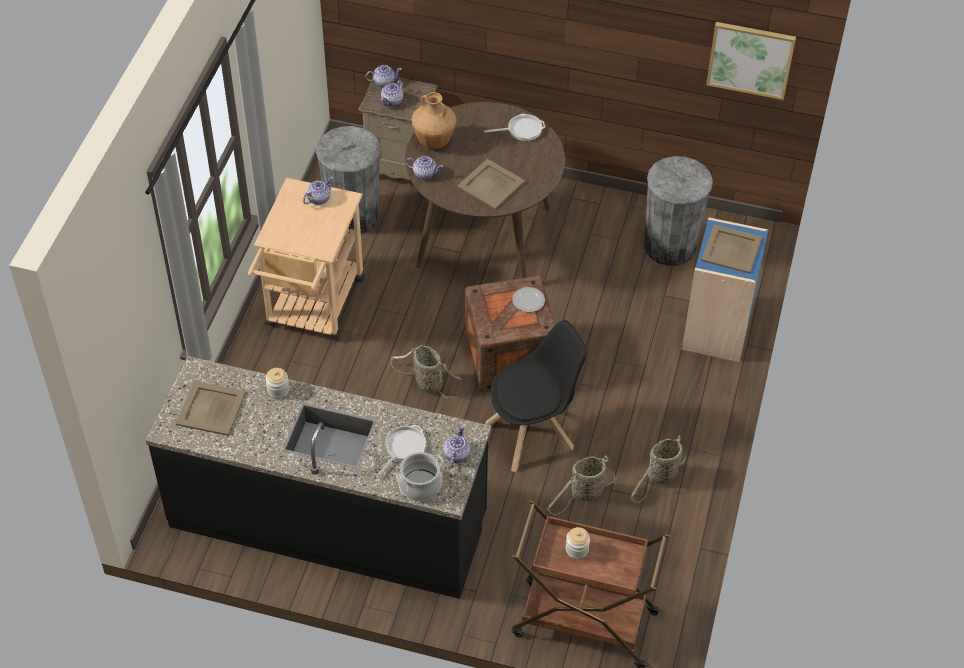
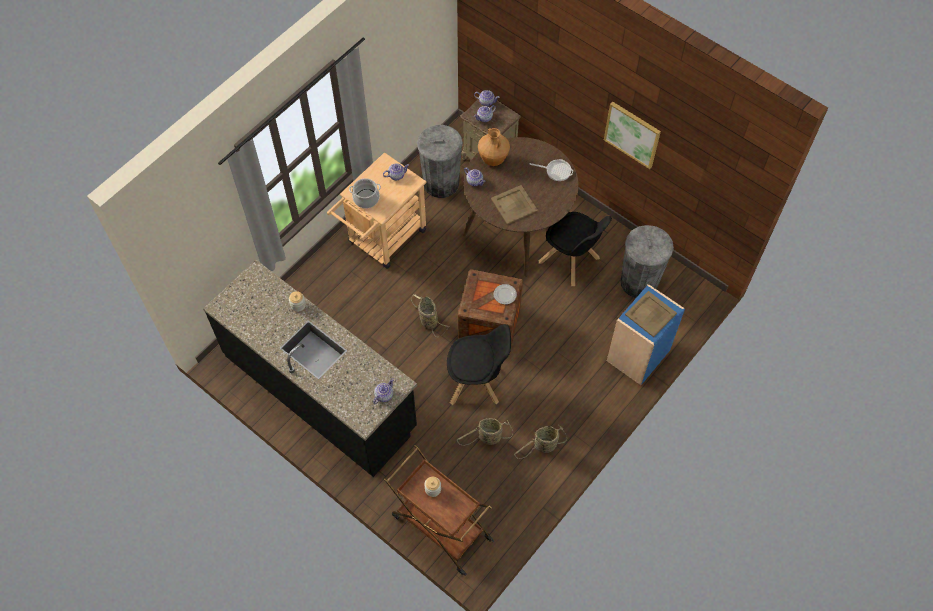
camera: 25 degrees right, 10 degrees up
beige tray [176,381,246,436] -> none
frying pan [376,425,426,478] -> none
cooking pot [396,452,444,501] -> cooking pot moved to [349,178,381,208]
picture [706,22,796,100] -> picture moved to [604,101,661,169]
none -> black chair [539,212,612,286]

